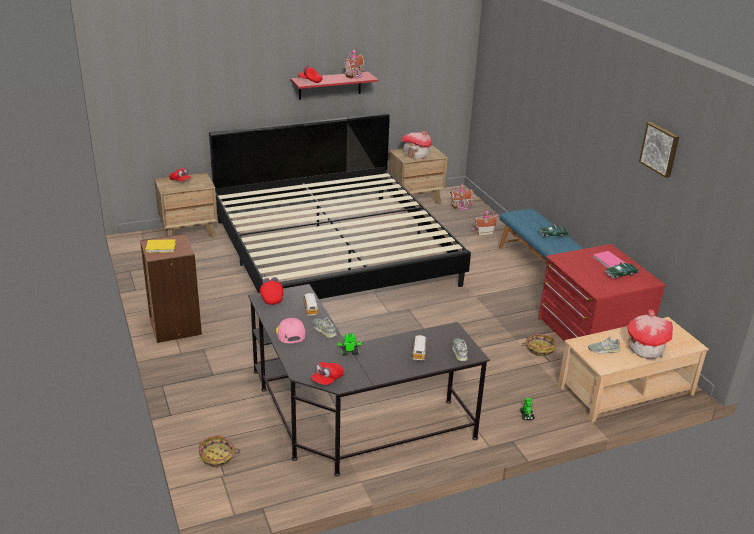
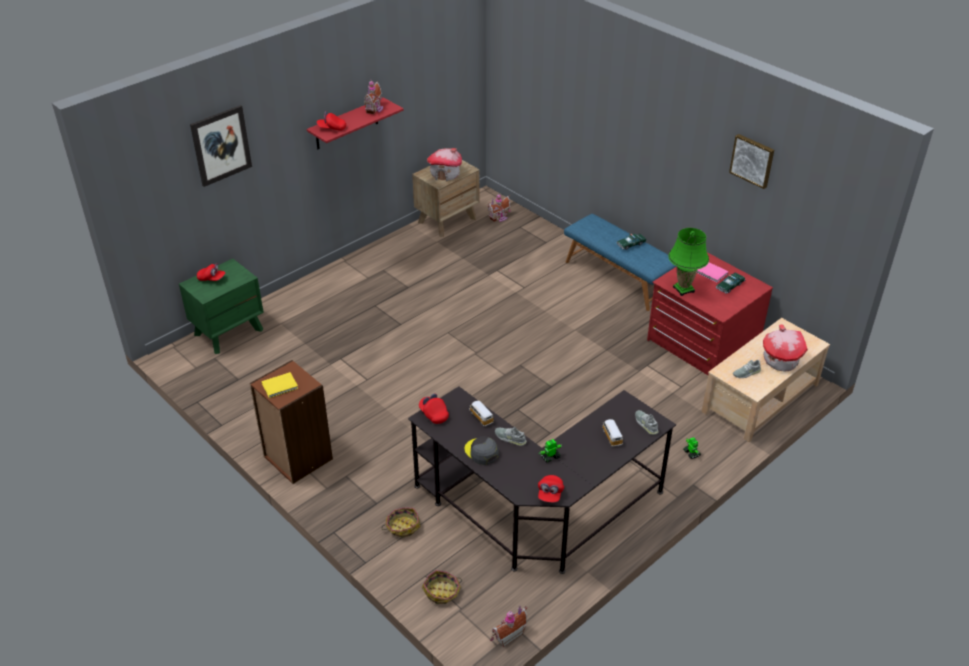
camera: 20 degrees left, 10 degrees up
brown nightstand [154,173,218,239] -> green nightstand [179,258,264,354]
bed [209,113,471,299] -> none
pink cap [276,318,306,343] -> grey cap [465,436,499,465]
toy house [472,210,499,236] -> toy house moved to [490,605,527,647]
basket [522,334,555,356] -> basket moved to [382,507,421,538]
none -> picture [190,105,252,187]
none -> green table lamp [668,228,709,296]

